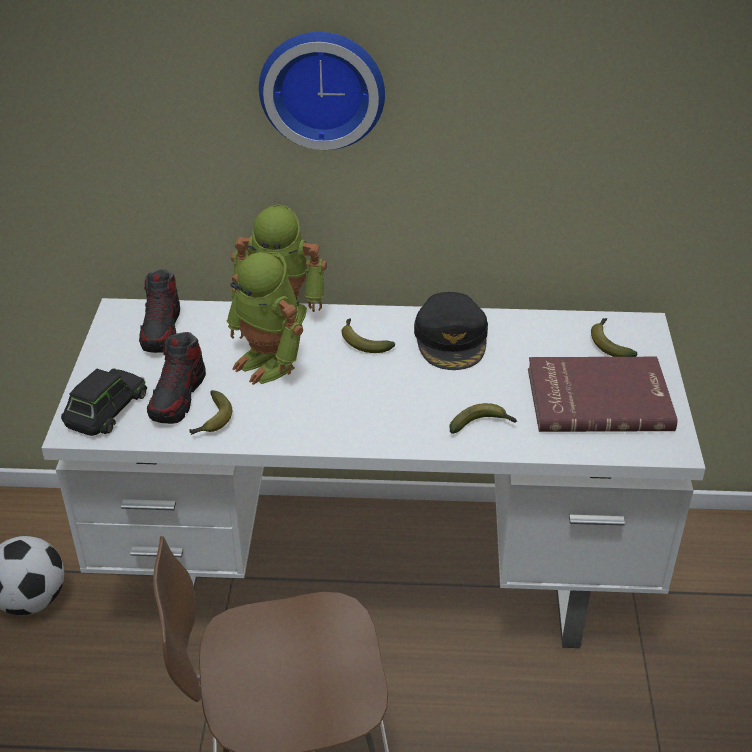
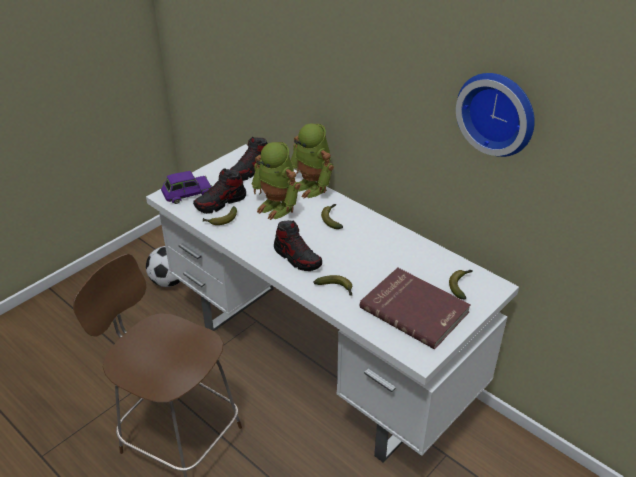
camera: 40 degrees right, 0 degrees up
black toy car [61,368,147,436] -> purple toy car [161,171,212,204]
toy robot [227,252,303,385] -> toy robot turned 45 degrees counterclockwise [252,142,300,220]
wall clock [259,32,385,150] -> wall clock moved to [456,73,535,157]
black cap [414,292,488,370] -> none
none -> shoe [274,220,322,271]

